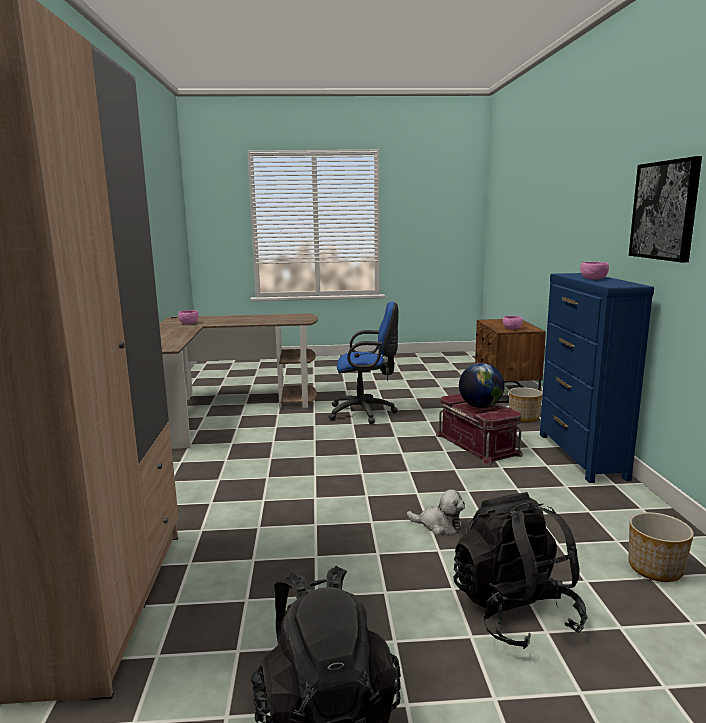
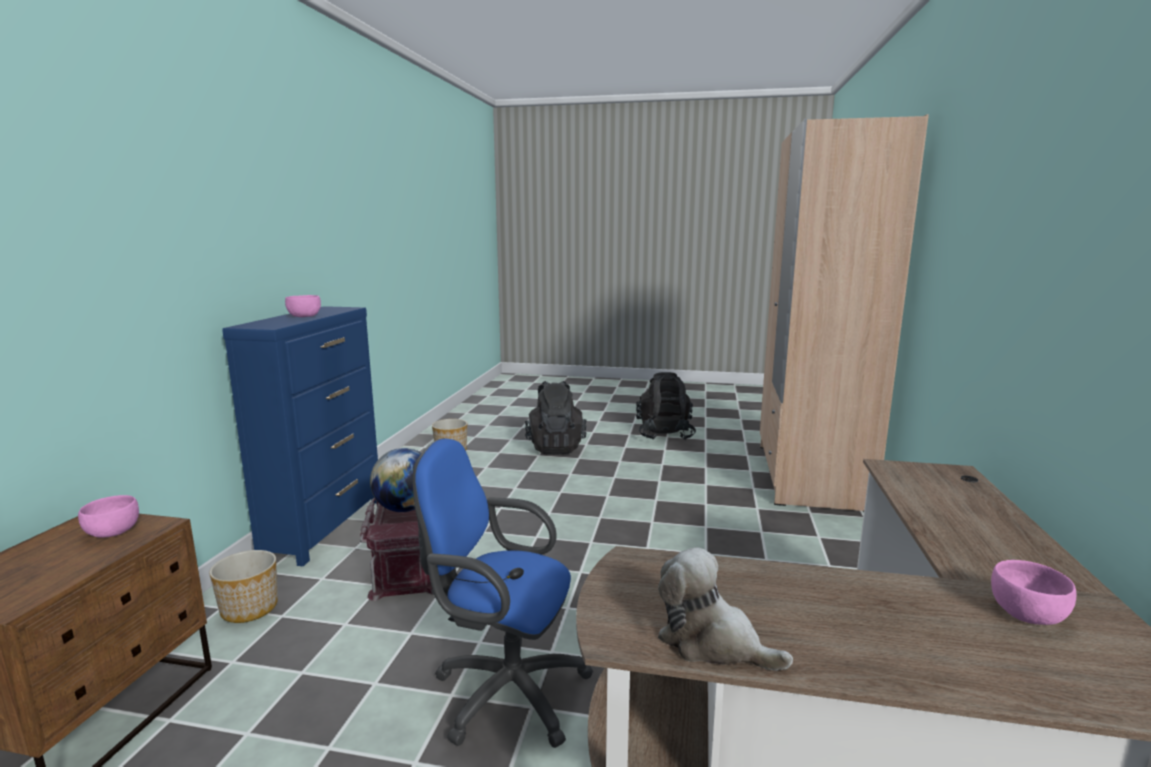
camera: 165 degrees left, 0 degrees up
plush toy [407,489,465,535] -> plush toy moved to [658,547,793,671]
picture [629,156,702,262] -> none

